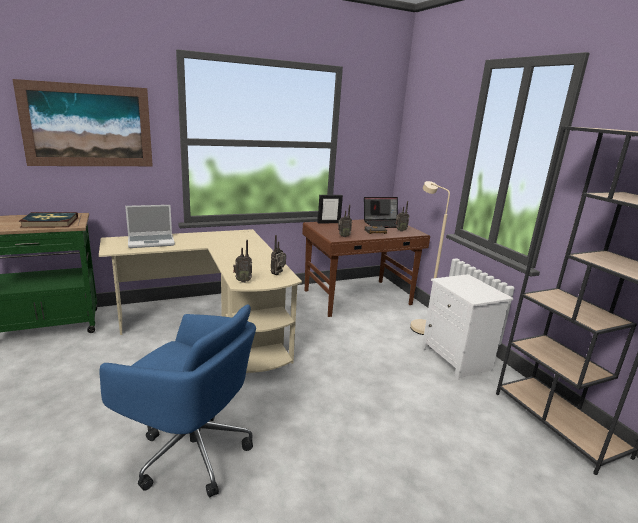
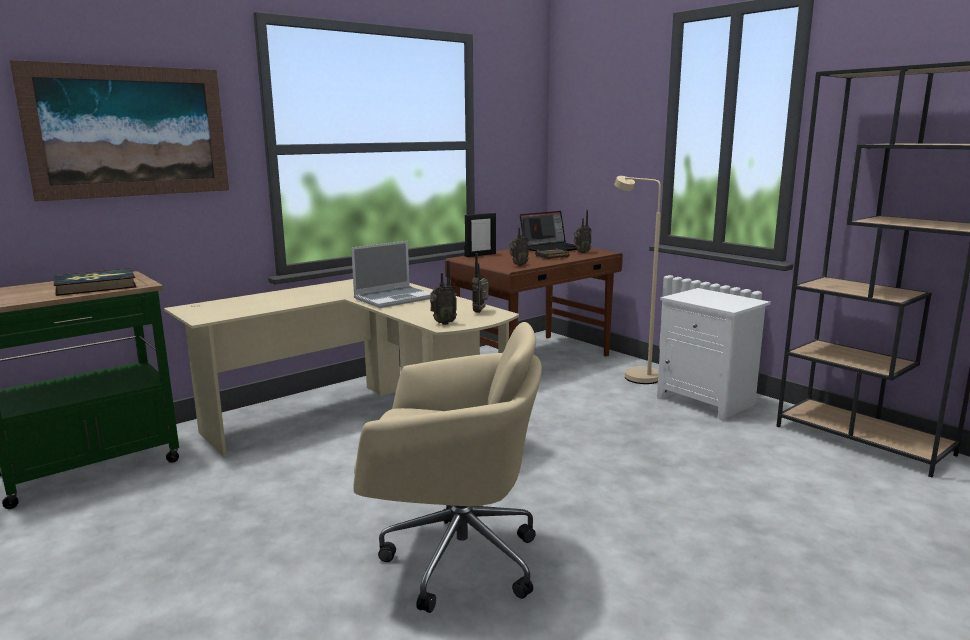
camera: 15 degrees left, 5 degrees down
blue office chair [100,304,256,497] -> beige office chair [353,322,542,613]
laptop [125,205,175,248] -> laptop moved to [351,241,431,308]

